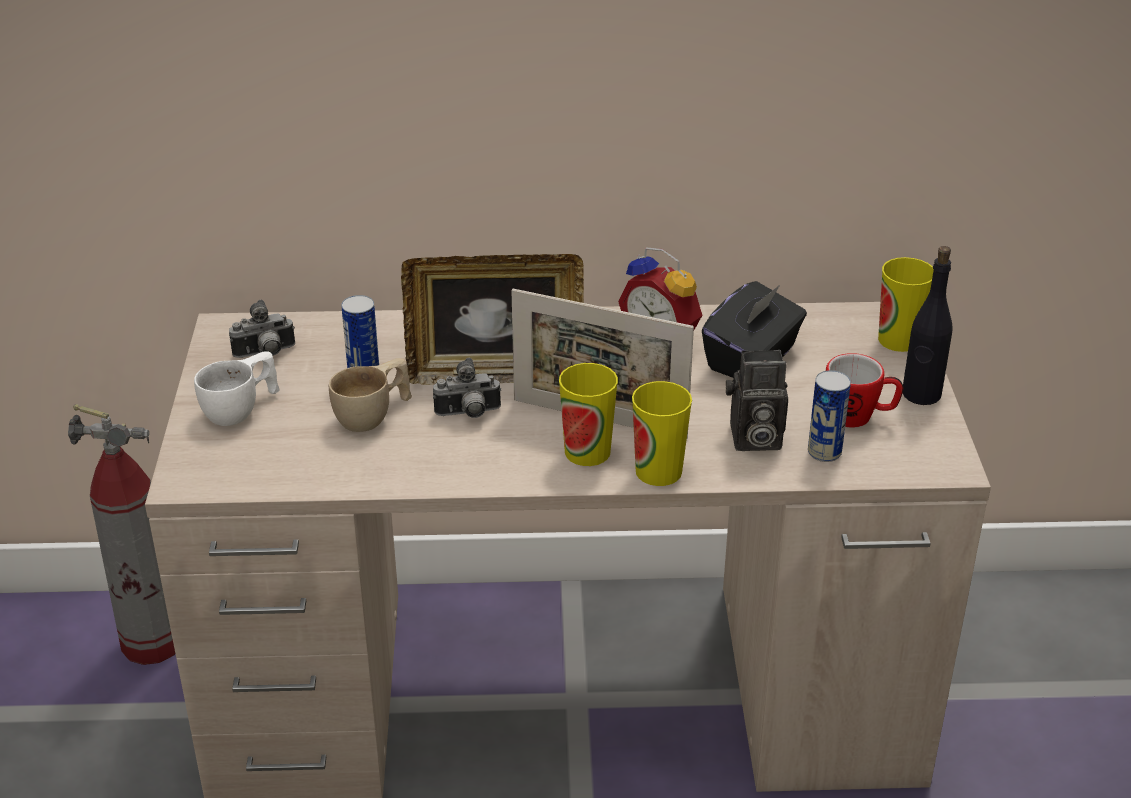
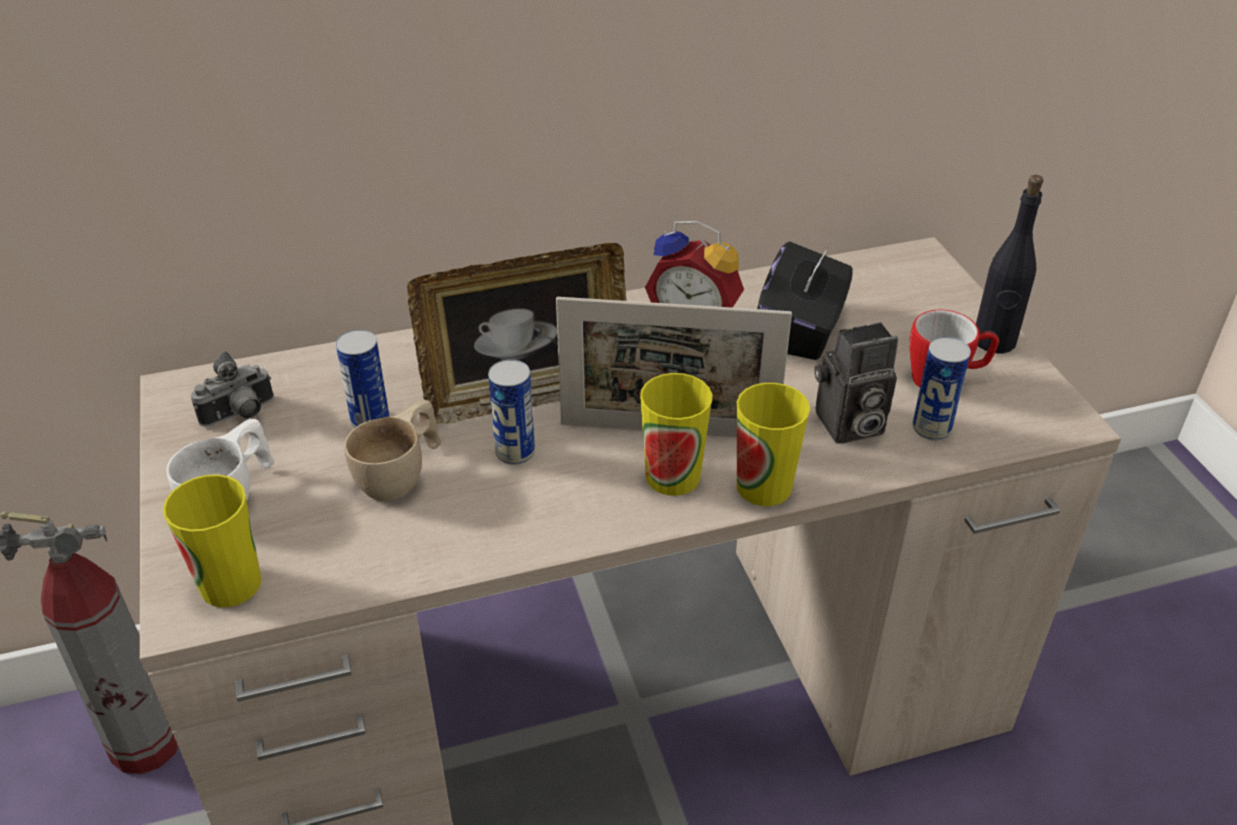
camera: 15 degrees left, 5 degrees up
camera [433,358,501,418] -> can [488,359,535,465]
cup [878,257,934,352] -> cup moved to [163,474,261,607]

